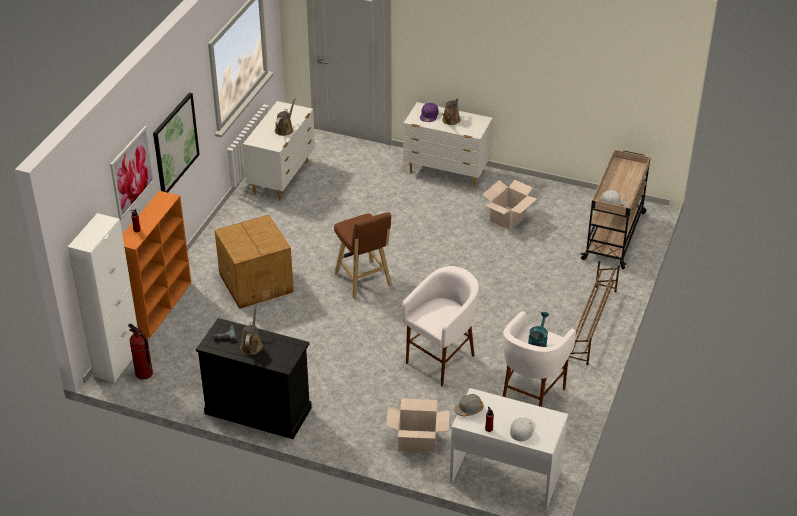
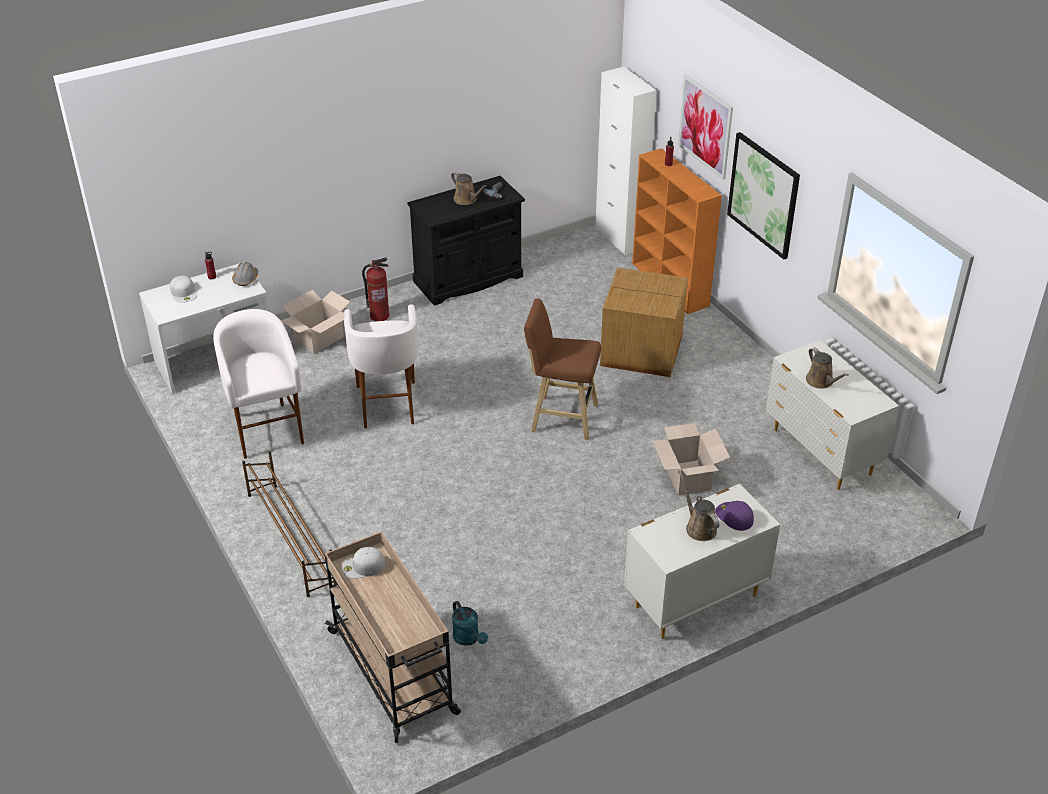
camera: 130 degrees right, 0 degrees up
fire extinguisher [128,323,153,380] -> fire extinguisher moved to [362,257,389,321]
cardboard box [482,180,537,230] -> cardboard box moved to [652,423,730,495]
turquoise watering can [528,312,549,347] -> turquoise watering can moved to [452,601,488,646]

